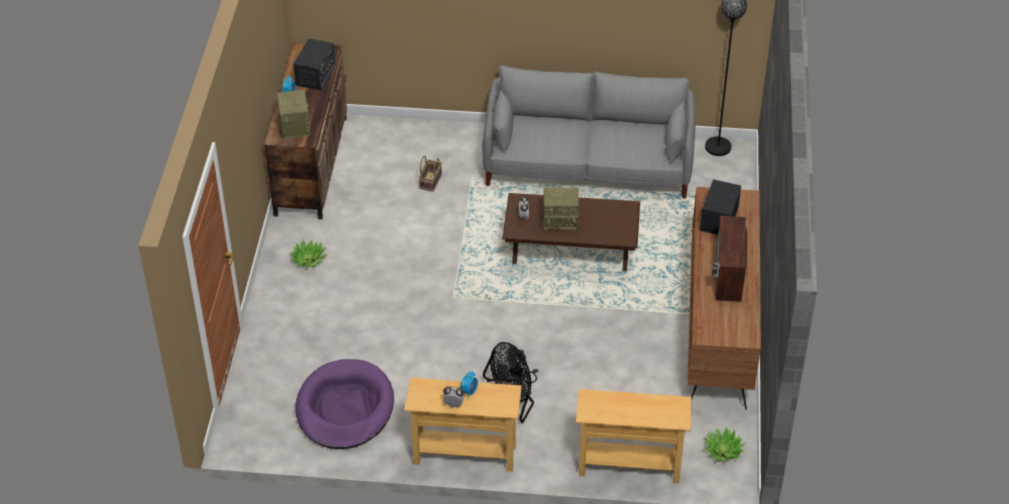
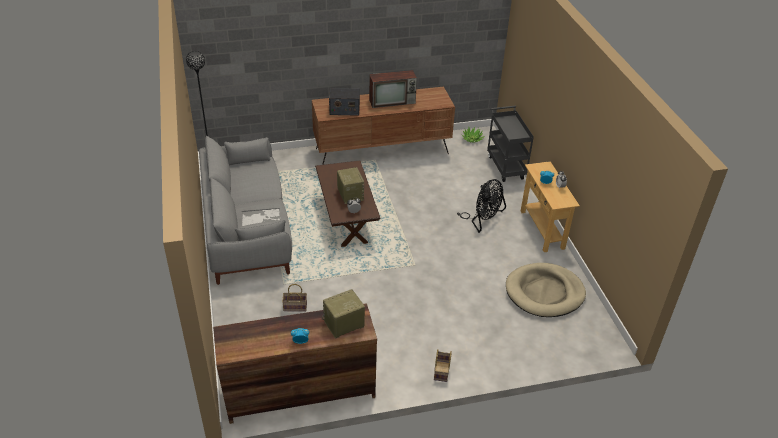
camera: 110 degrees left, 5 degrees down
potted plant [289,240,328,268] -> none
radio [293,38,336,90] -> none
purple dog bed [296,359,394,449] -> beige dog bed [506,263,586,317]
beige console table [576,389,692,484] -> grey cart [487,106,534,182]
none -> tray [242,208,280,226]
none -> basket [434,349,452,382]

